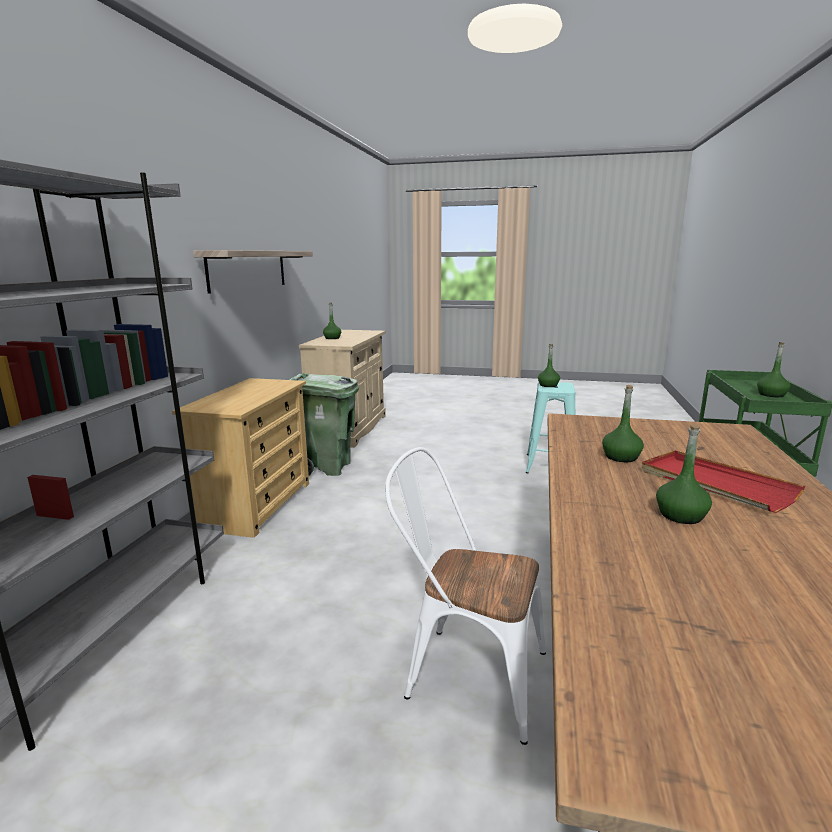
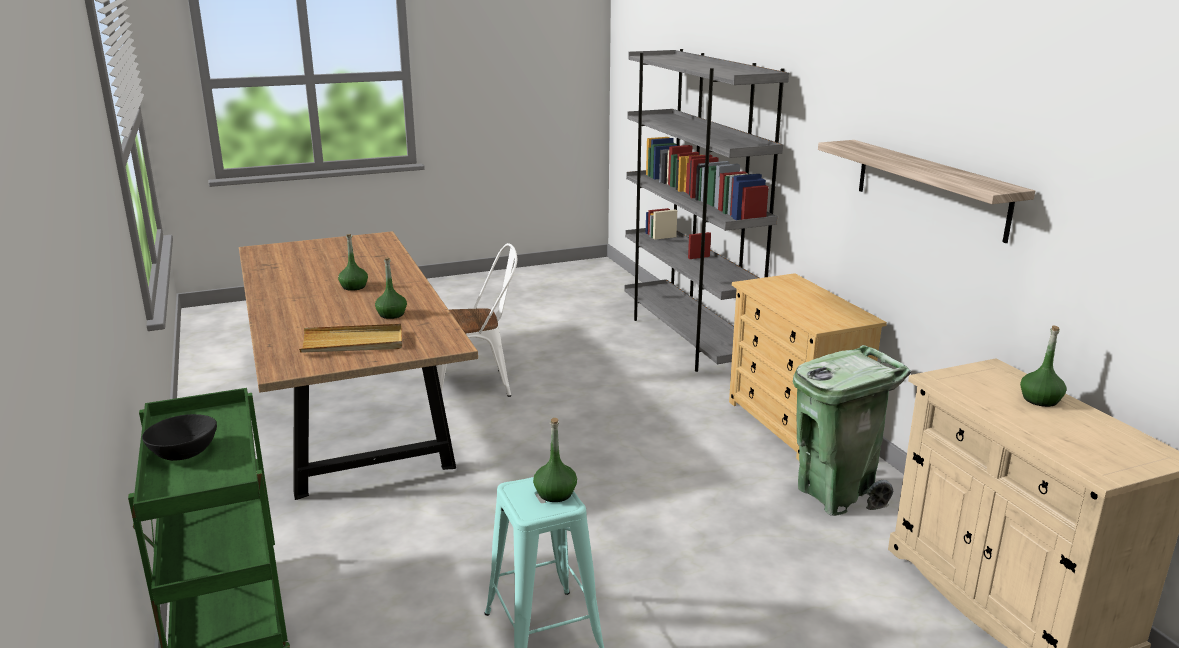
camera: 145 degrees right, 5 degrees up
red tray [641,450,806,513] -> none
green bottle [757,342,790,397] -> black bowl [142,414,217,461]
none -> beige tray [299,324,402,353]

